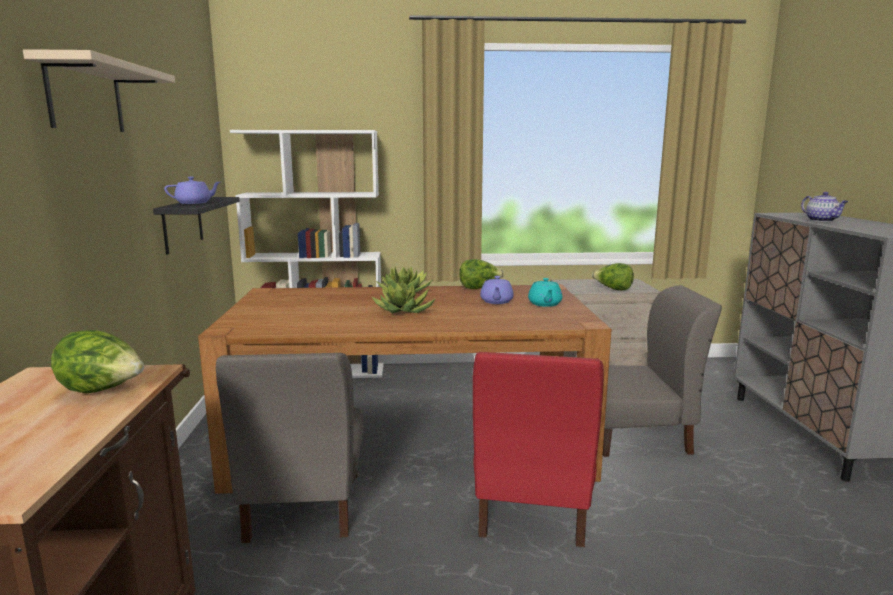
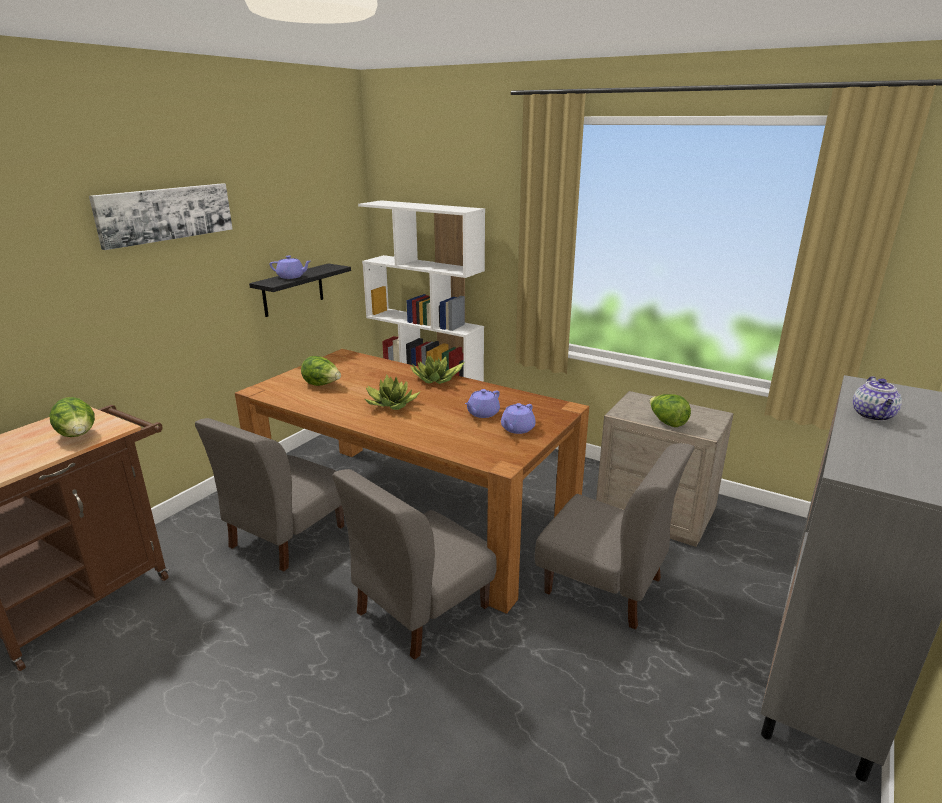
camera: 35 degrees right, 10 degrees up
beige shelf [23,49,175,132] -> picture [89,184,233,250]
lettuce [459,259,504,289] -> lettuce moved to [301,356,341,386]
red chair [473,352,604,547] -> grey chair [333,469,497,660]
turquoise teapot [528,278,562,307] -> purple teapot [501,403,536,434]

